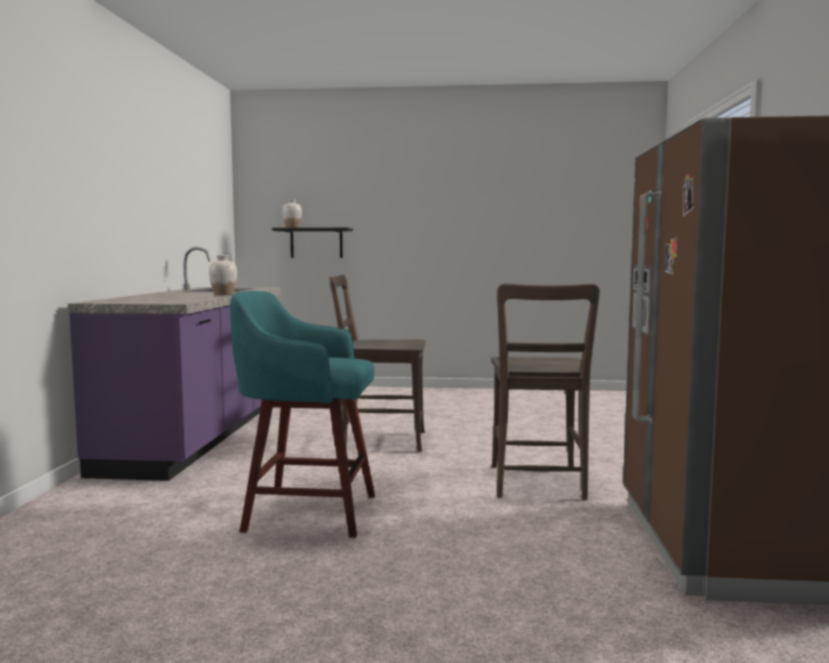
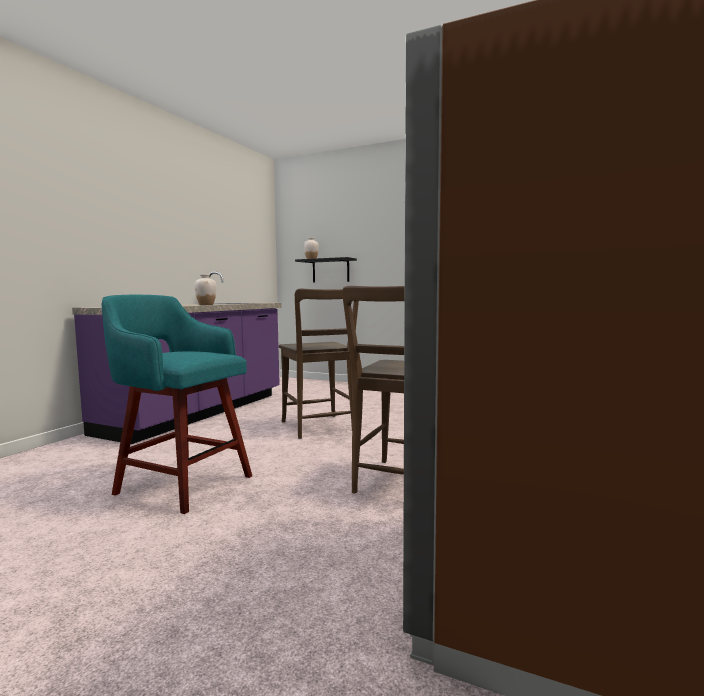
camera: 20 degrees right, 0 degrees up
brown chair [329,275,426,452] -> brown chair turned 135 degrees counterclockwise [279,289,359,439]

